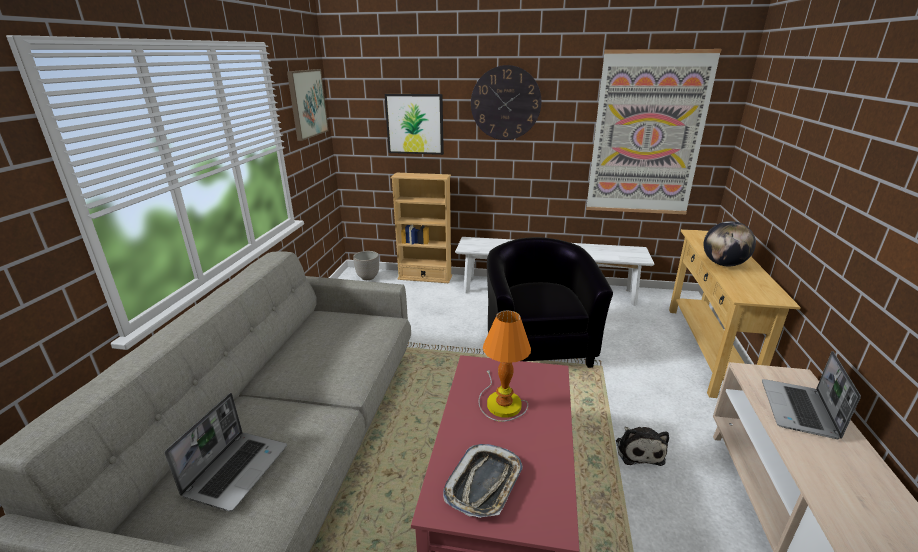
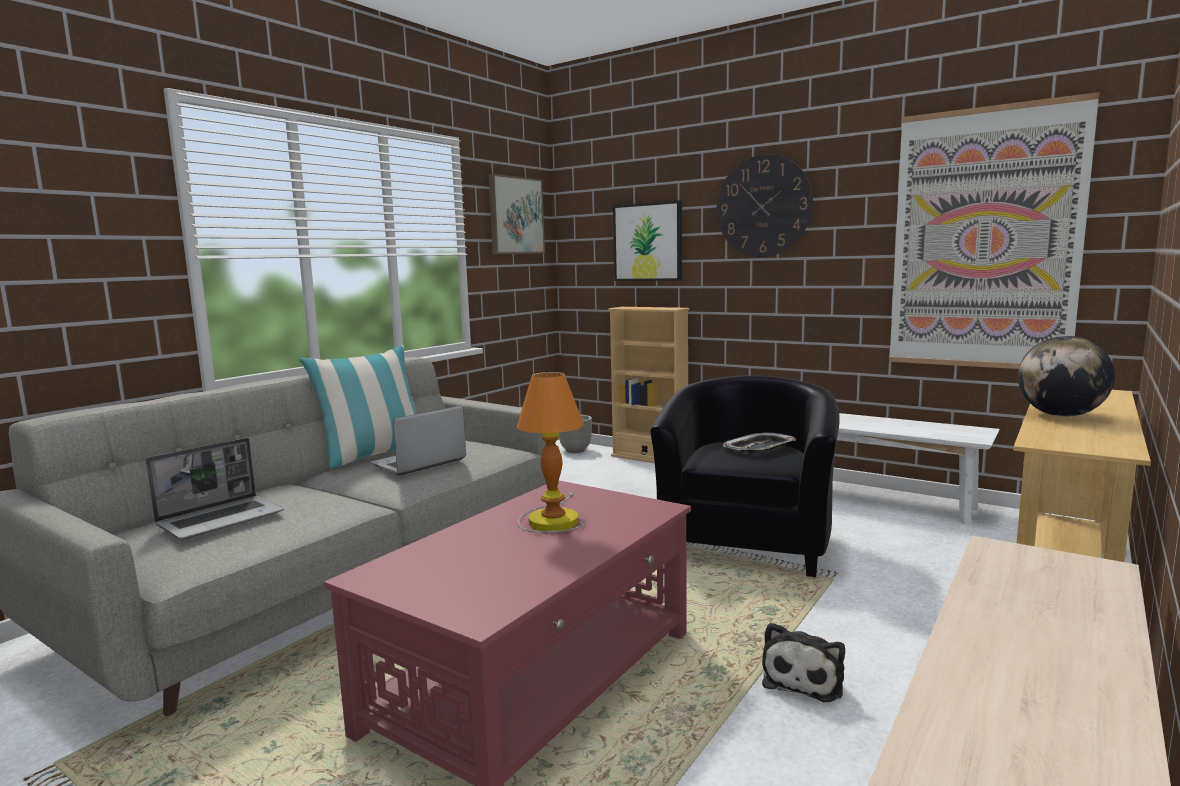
camera: 25 degrees right, 15 degrees down
tray [443,444,523,518] -> tray moved to [723,432,796,454]
laptop [762,351,861,439] -> laptop moved to [370,406,466,475]
none -> pillow [299,345,417,469]

